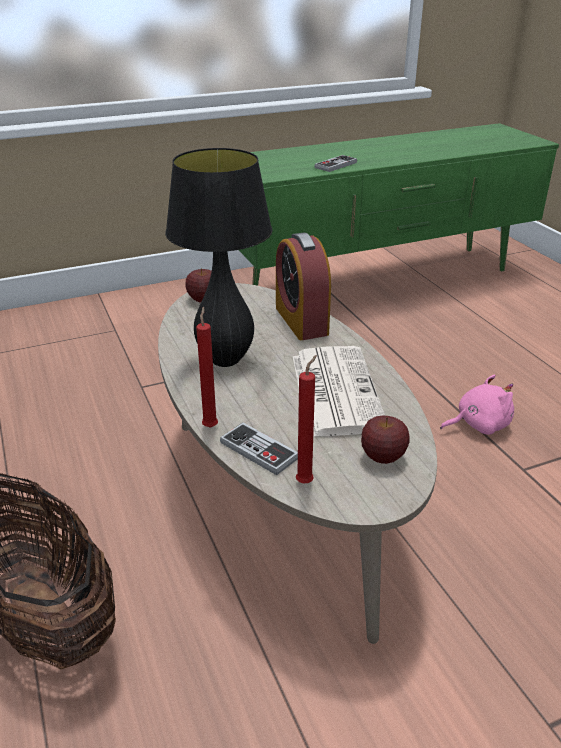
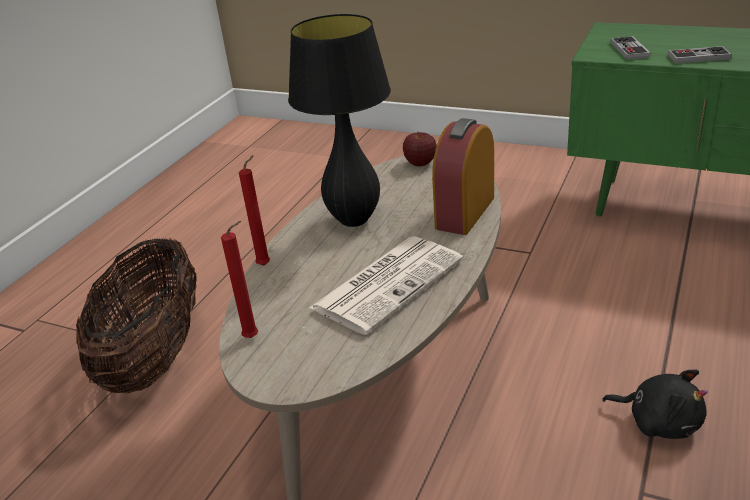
camera: 50 degrees right, 0 degrees up
game controller [220,423,298,475] -> game controller moved to [611,36,651,60]
apple [361,416,410,464] -> none
pink plush toy [440,374,514,435] -> black plush toy [602,369,708,439]

